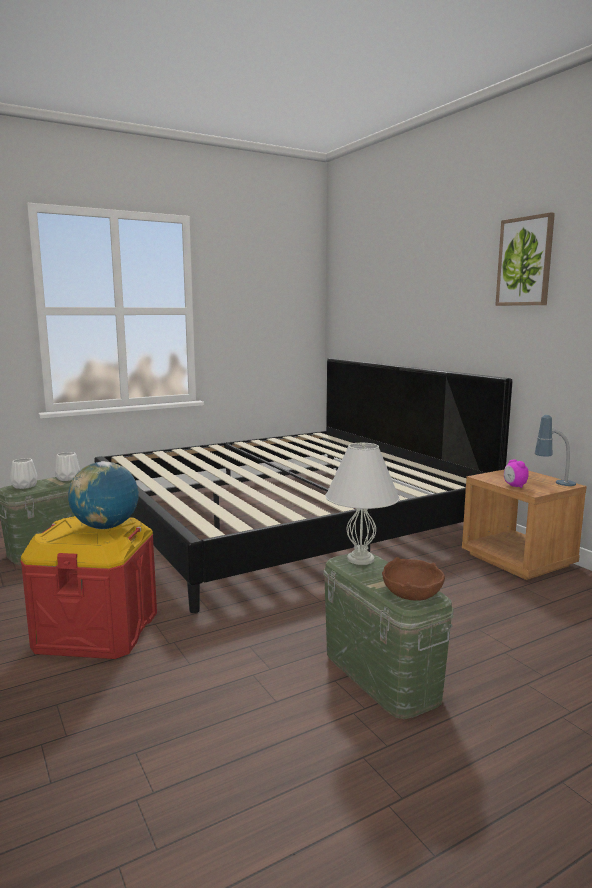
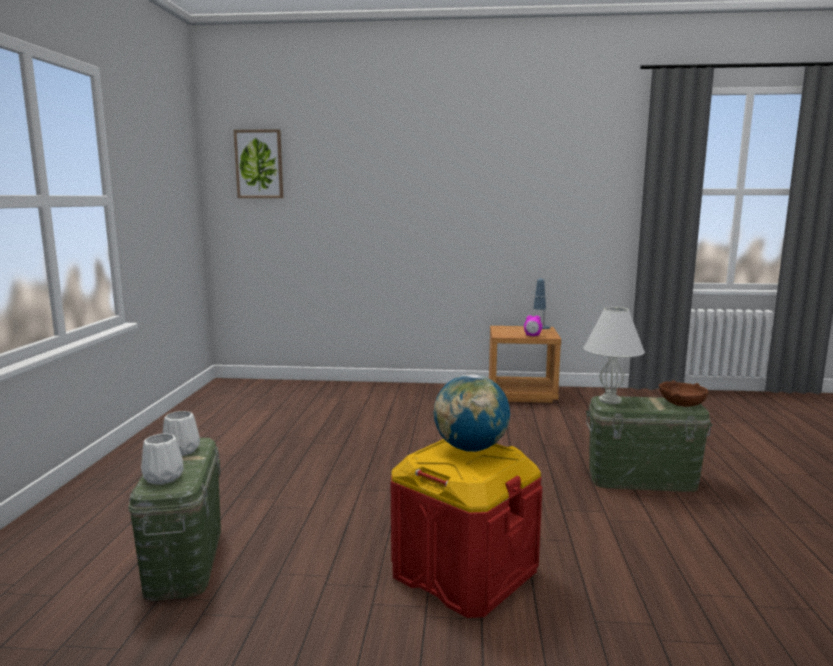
camera: 55 degrees left, 0 degrees up
bed [94,358,512,613] -> none
picture [495,212,555,306] -> picture moved to [234,129,283,198]

